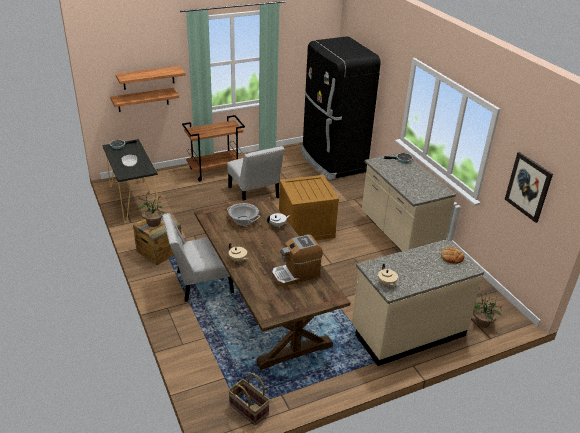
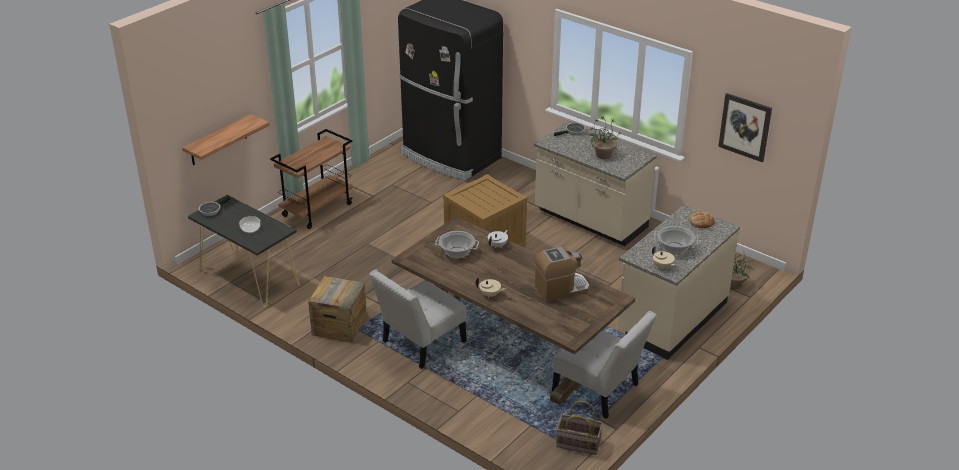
camera: 25 degrees left, 0 degrees up
shelf [115,66,185,90] -> none
potted plant [137,191,165,227] -> potted plant moved to [587,117,622,159]
white chair [227,146,284,200] -> white chair moved to [552,311,657,419]
coffee machine [272,234,323,287] -> coffee machine turned 150 degrees counterclockwise [534,247,590,302]
none -> cooking pot [654,226,698,254]

